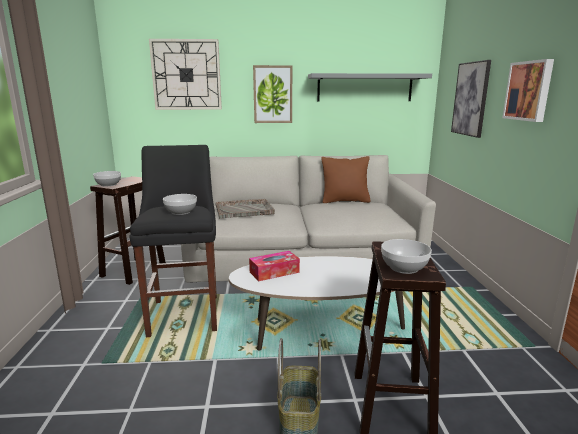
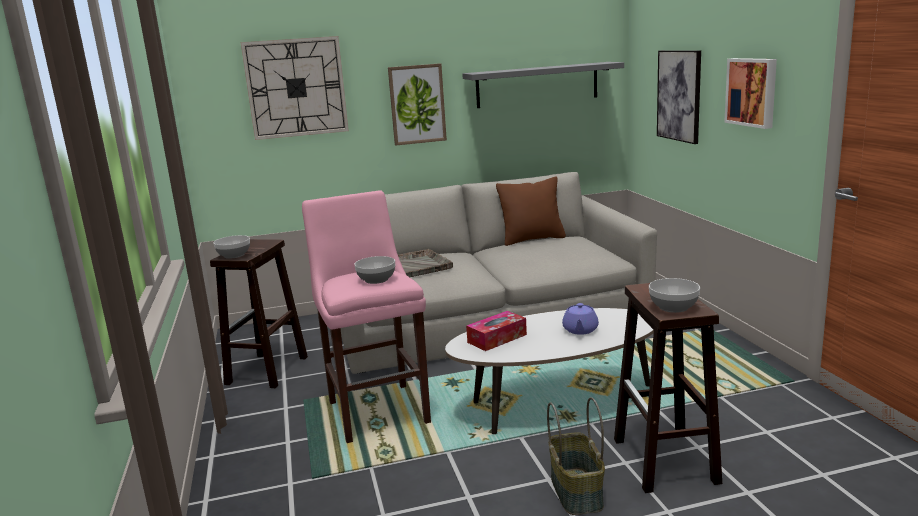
camera: 10 degrees left, 0 degrees up
black stool [129,145,217,337] -> pink stool [302,190,431,443]
none -> purple teapot [562,303,599,335]

